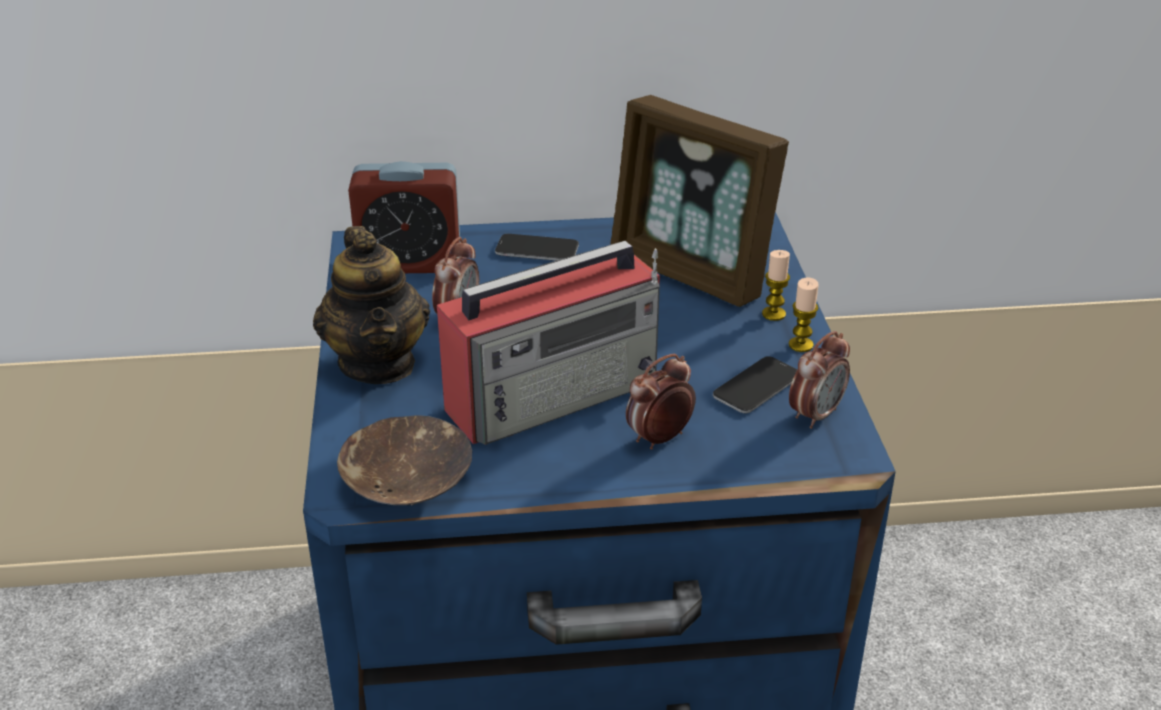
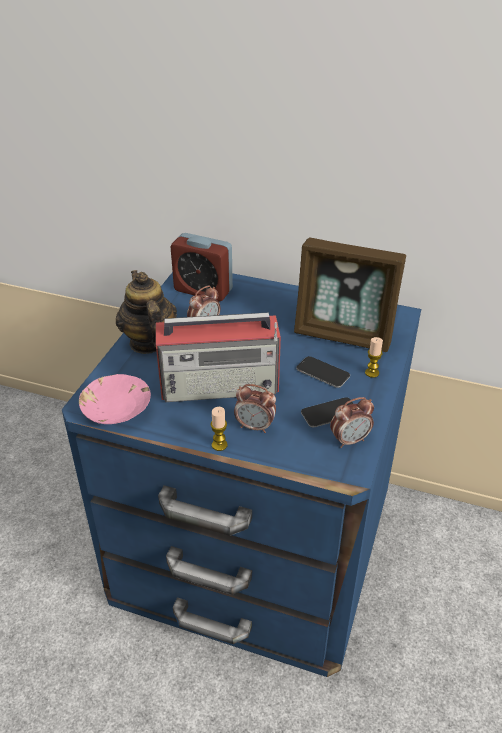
camera: 25 degrees right, 5 degrees up
teapot [313,226,430,384] -> teapot turned 150 degrees clockwise [116,270,177,354]
brown bowl [337,415,472,505] -> pink bowl [79,374,151,424]
phone [495,234,579,261] -> phone moved to [296,356,350,388]
picture frame [610,95,789,307] -> picture frame turned 45 degrees counterclockwise [294,237,406,352]
alarm clock [626,354,696,449] -> alarm clock turned 150 degrees counterclockwise [234,384,276,433]
candle [789,277,819,352] -> candle moved to [211,407,227,451]

